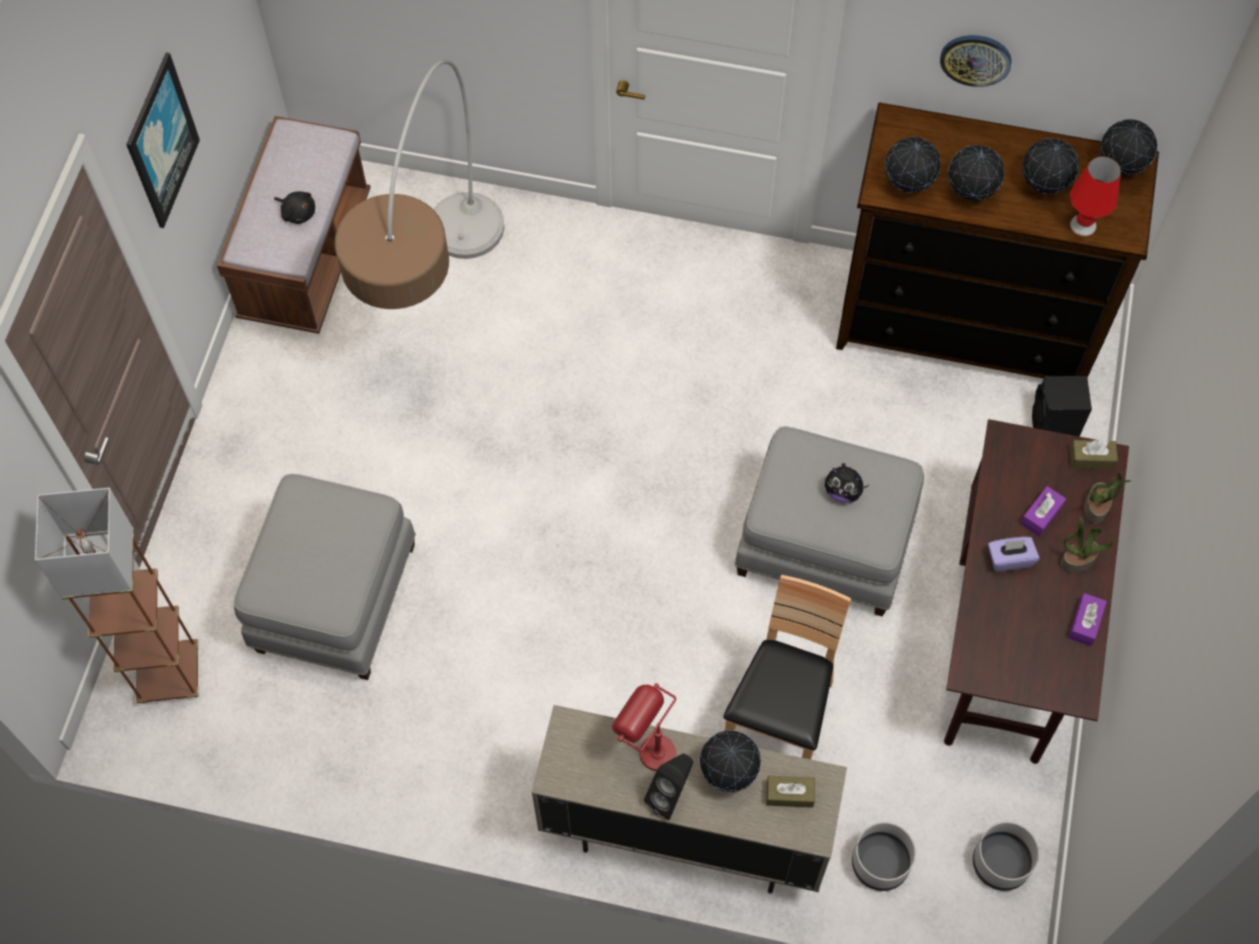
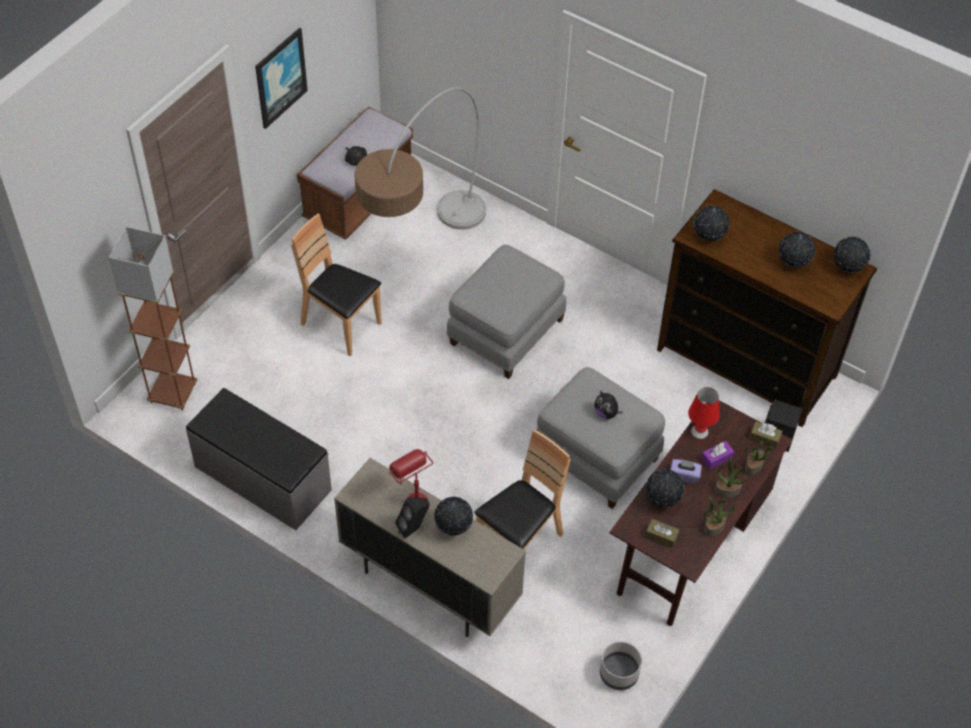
camera: 20 degrees right, 10 degrees down
grey ottoman [234,474,416,680] -> grey ottoman moved to [447,245,566,379]
brown tissue box [766,776,815,808] -> brown tissue box moved to [645,519,679,548]
grey planter [852,822,916,891] -> none
wall clock [940,35,1012,87] -> none
globe [948,145,1004,201] -> globe moved to [646,469,684,507]
purple tissue box [1068,593,1107,646] -> potted plant [703,496,735,536]
red table lamp [1070,156,1121,236] -> red table lamp moved to [688,387,719,439]
none -> grey bench [186,388,332,530]
none -> brown chair [291,214,382,356]

